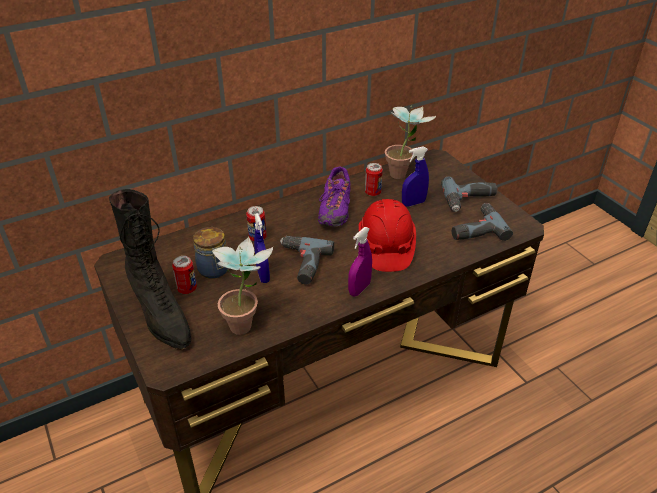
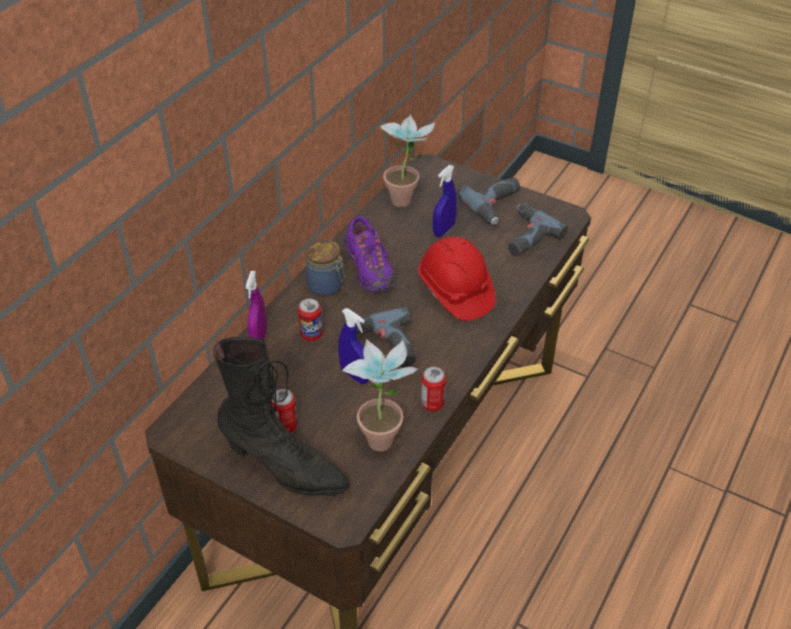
camera: 30 degrees left, 5 degrees up
jar [193,227,228,279] -> jar moved to [305,239,345,297]
purple spray bottle [348,227,372,297] -> purple spray bottle moved to [245,271,267,341]
can [365,163,383,196] -> can moved to [421,367,446,412]

